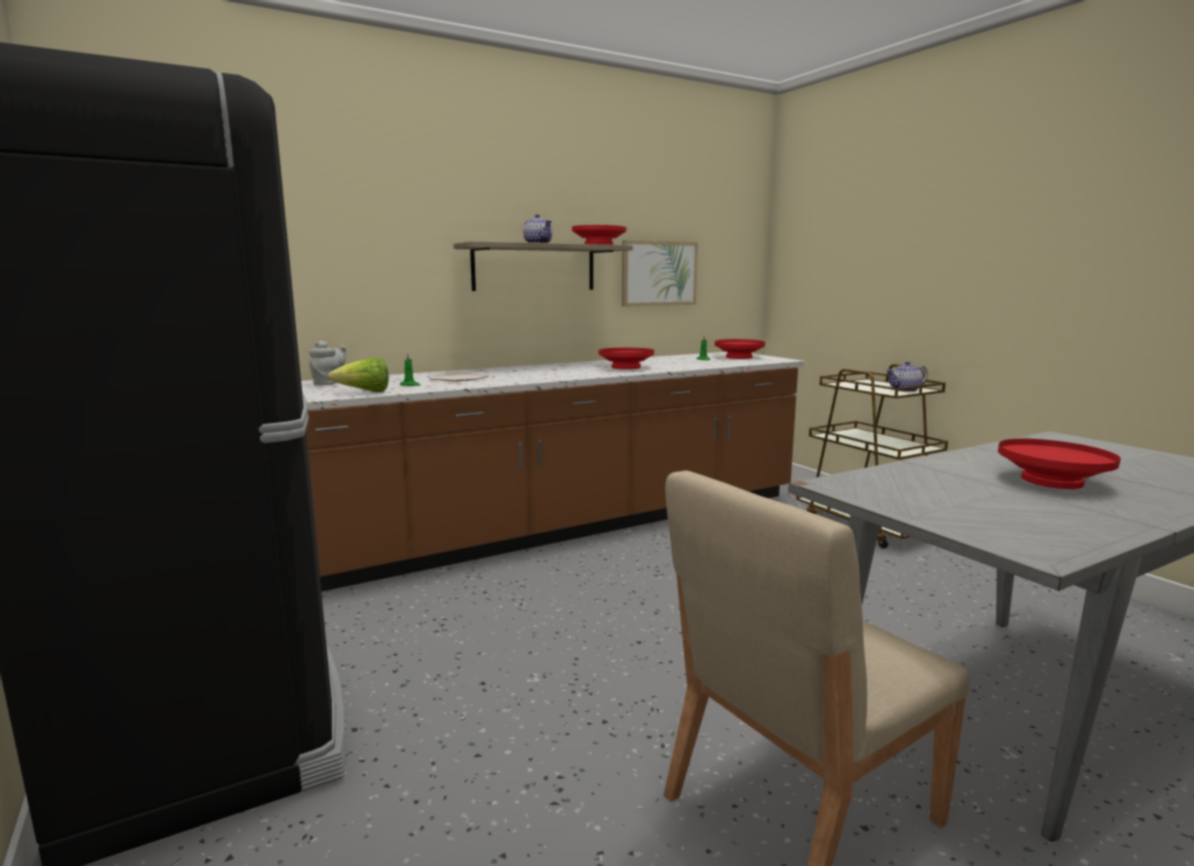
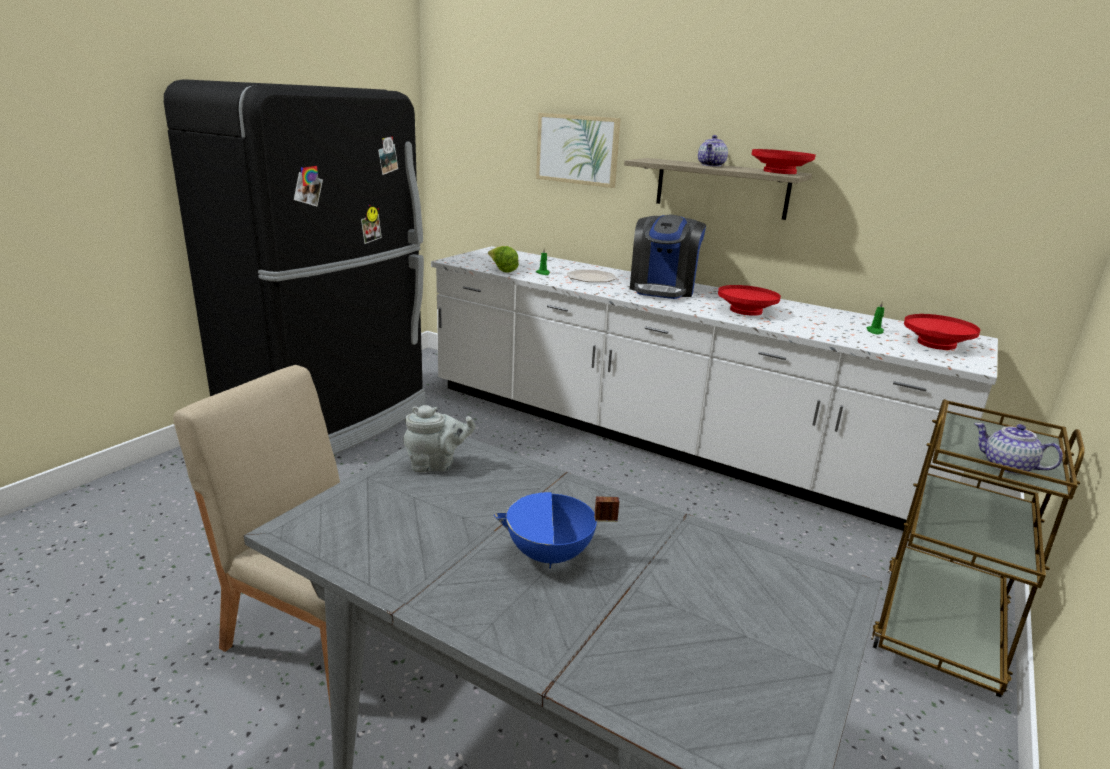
camera: 60 degrees right, 10 degrees up
brown counter [301,352,804,592] -> white counter [431,246,998,533]
grey teapot [309,341,346,385] -> grey teapot moved to [403,405,476,472]
picture [622,240,698,307] -> picture moved to [536,113,621,188]
red bowl [998,439,1121,489] -> blue cooking pot [494,492,619,568]
none -> coffee machine [630,215,706,299]

